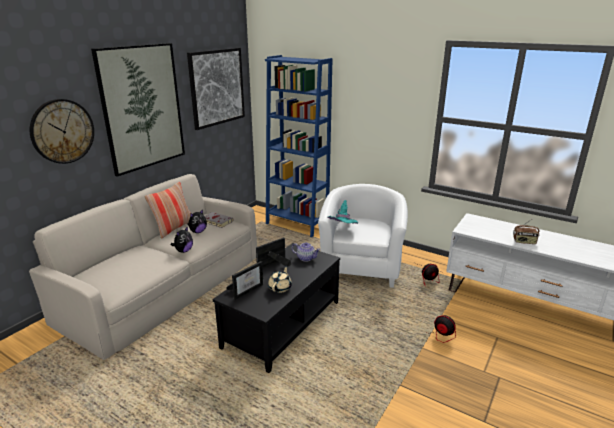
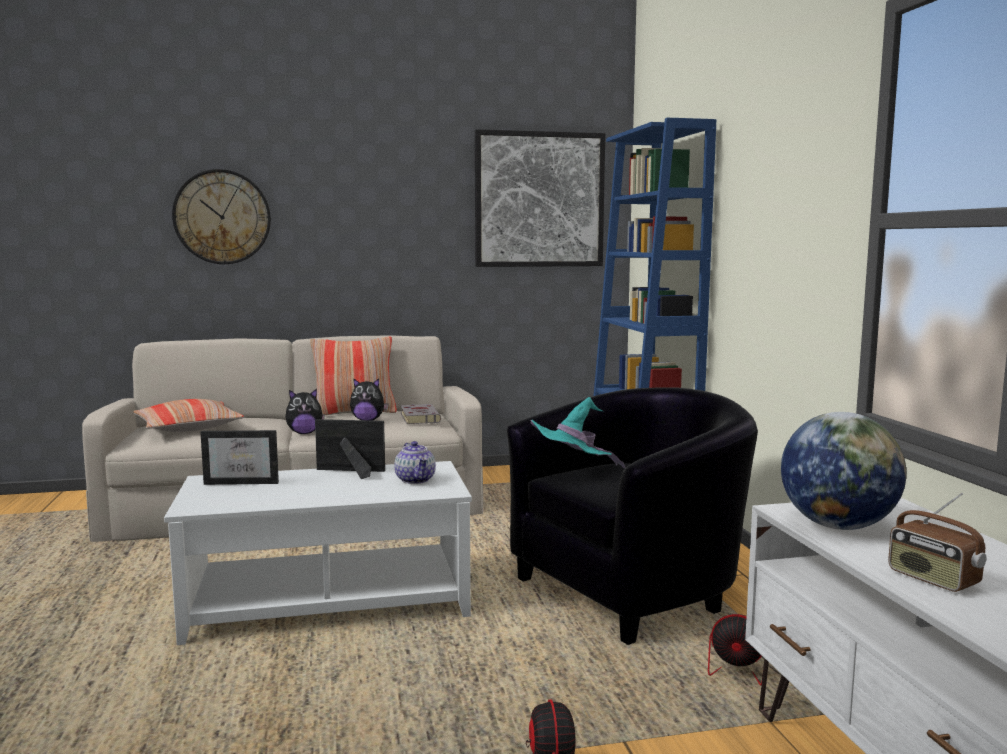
camera: 45 degrees right, 15 degrees down
picture [91,43,185,177] -> none
black coffee table [213,243,340,373] -> white coffee table [164,461,472,645]
beige teapot [268,266,292,293] -> none
white armchair [318,184,408,288] -> black armchair [507,387,758,645]
none -> pillow [133,399,244,432]
none -> globe [781,412,906,530]

